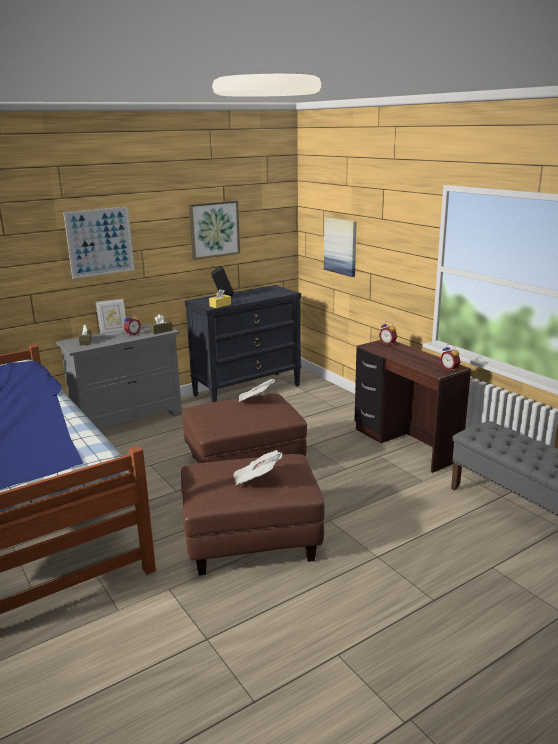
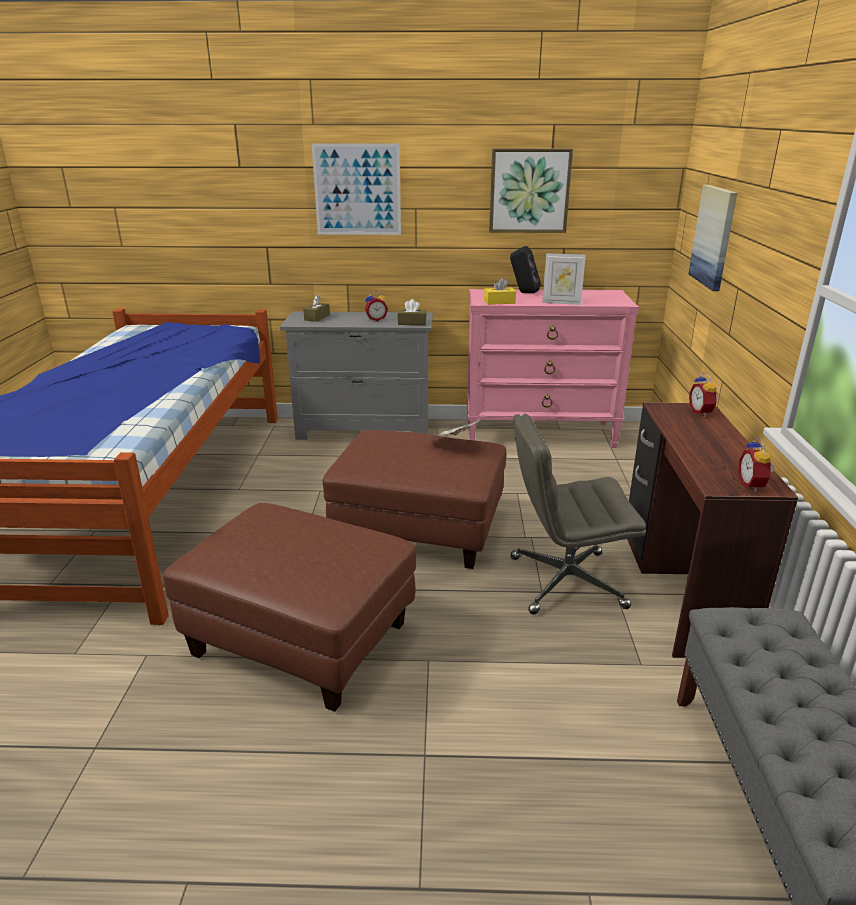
camera: 35 degrees right, 5 degrees up
picture frame [96,299,126,336] -> picture frame moved to [542,253,586,305]
black dresser [185,285,301,402] -> pink dresser [467,289,639,448]
newspaper [233,450,282,485] -> none
none -> grey office chair [511,414,646,614]

